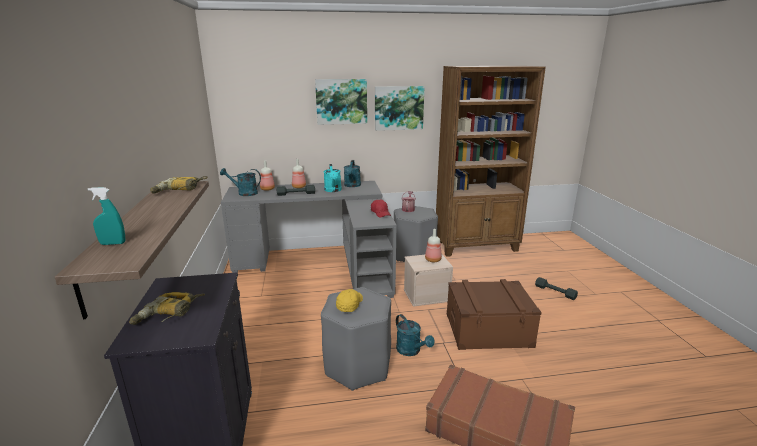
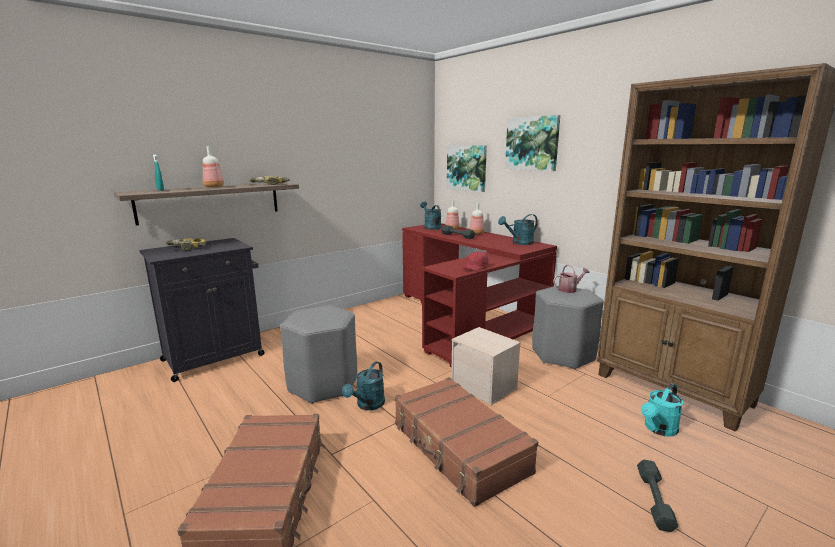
camera: 60 degrees right, 5 degrees down
grey desk [221,181,397,298] -> red desk [402,223,557,367]
turquoise watering can [324,164,342,192] -> turquoise watering can moved to [641,383,683,437]
yellow cap [336,289,363,312] -> none
picture [375,86,425,131] -> picture moved to [447,145,487,192]
bottle [425,229,442,262] -> bottle moved to [203,146,224,188]
brown storage box [447,279,542,350] -> brown suitcase [395,377,538,507]

